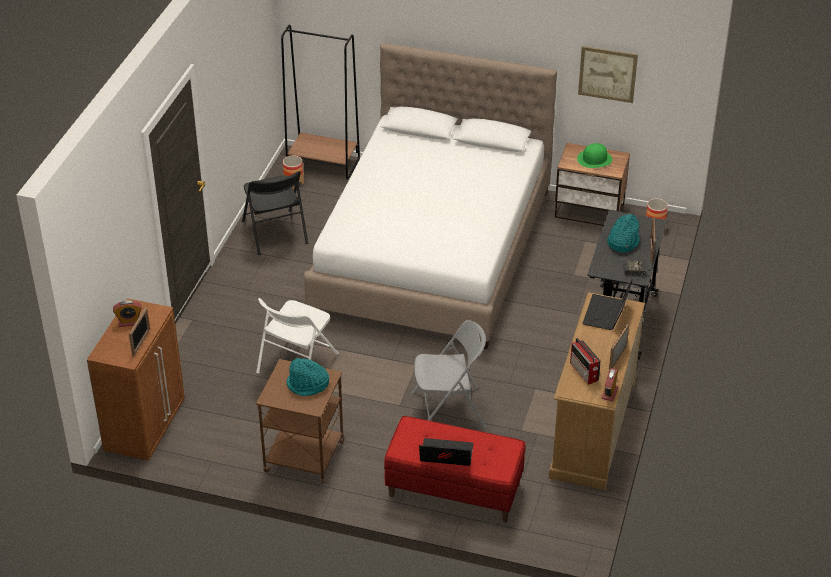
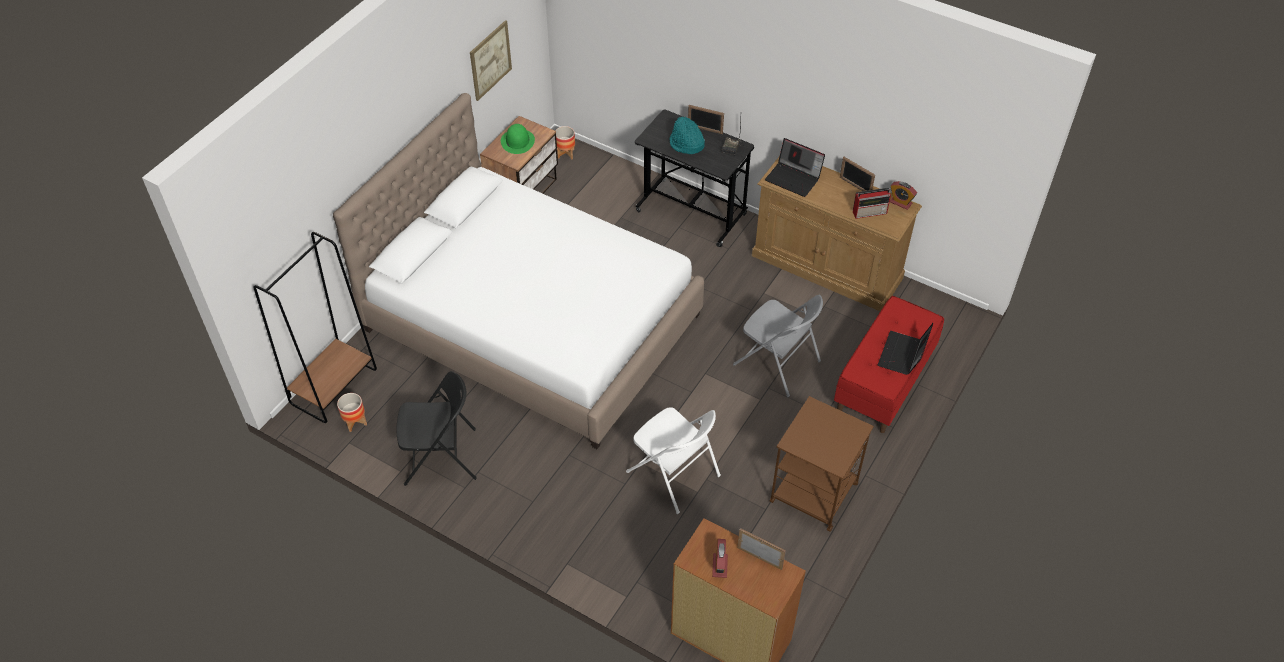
camera: 75 degrees left, 10 degrees up
turquoise hat [286,358,329,396] -> none
grey chair [412,320,486,428] -> grey chair turned 120 degrees clockwise [733,295,823,398]

